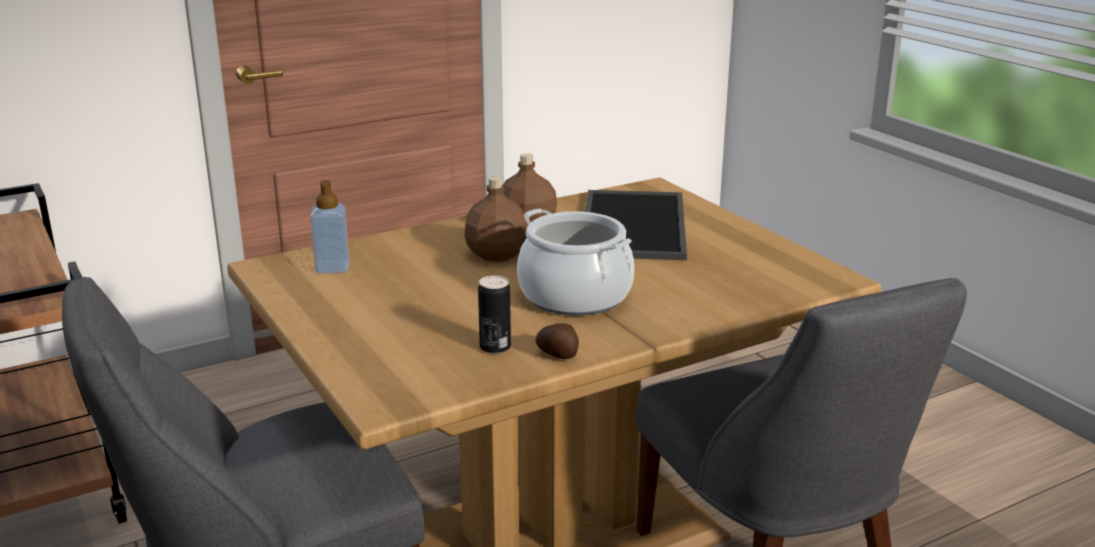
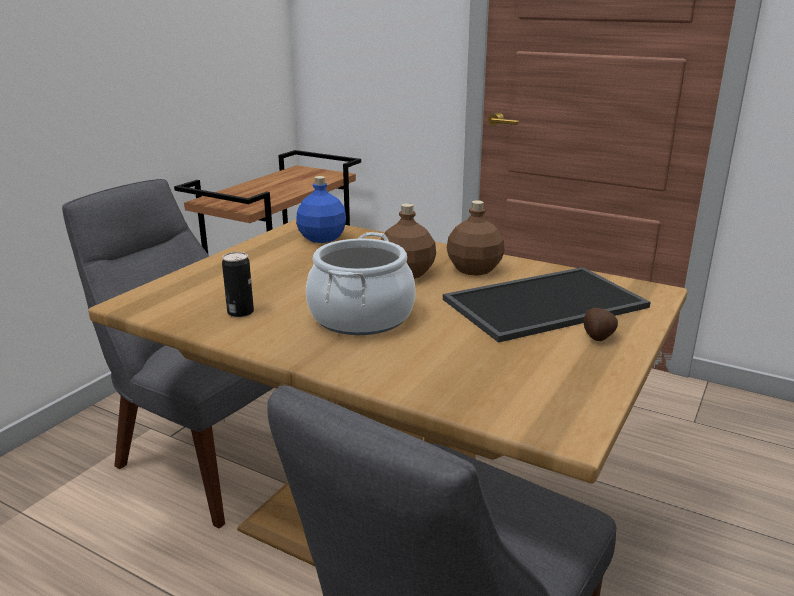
camera: 60 degrees right, 0 degrees up
soap dispenser [310,180,349,274] -> blue bottle [296,176,346,243]
potato [536,323,579,359] -> potato moved to [583,308,618,341]

